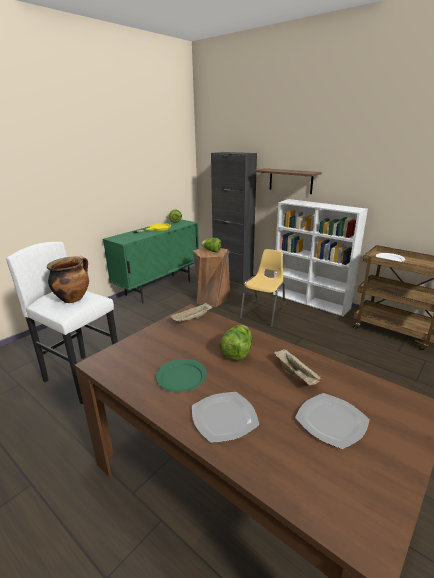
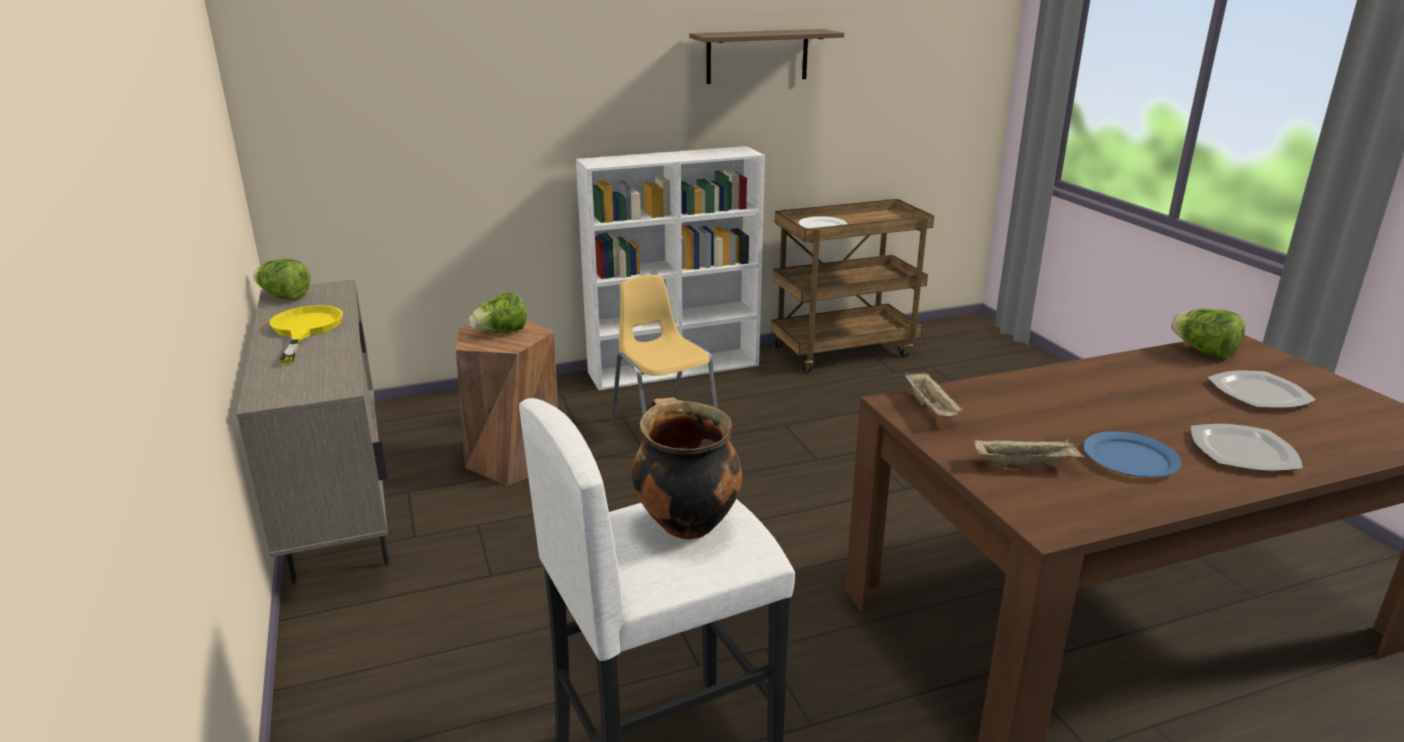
camera: 60 degrees left, 0 degrees up
green cabinet [103,219,199,304] -> beige cabinet [237,280,390,584]
green plate [156,359,207,392] -> blue plate [1084,431,1182,477]
black cabinet [211,152,257,285] -> none
lettuce [219,325,252,361] -> lettuce moved to [1171,309,1245,359]
shelf [254,168,322,194] -> shelf moved to [689,29,844,84]
beige tray [274,349,322,385] -> beige tray moved to [974,438,1085,469]

